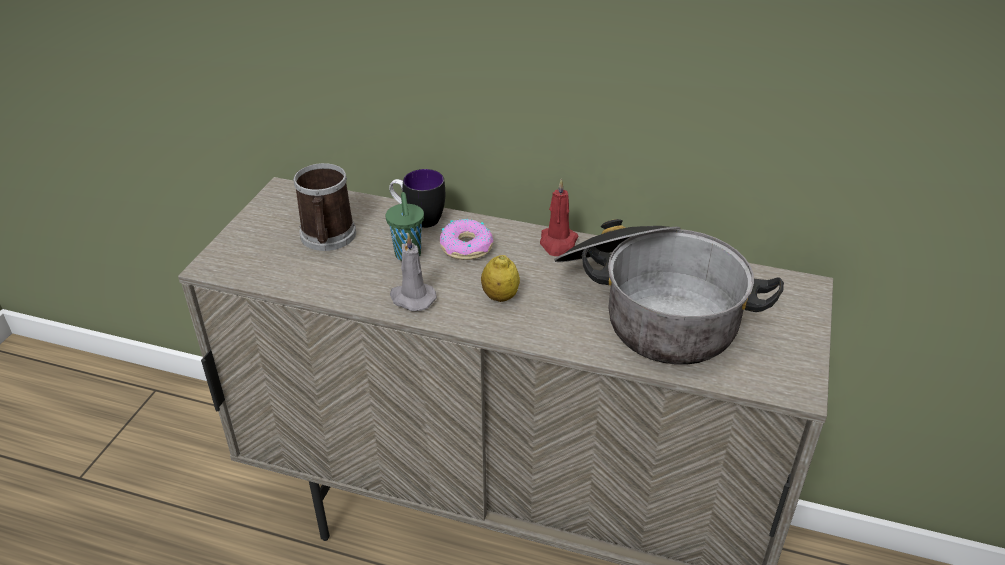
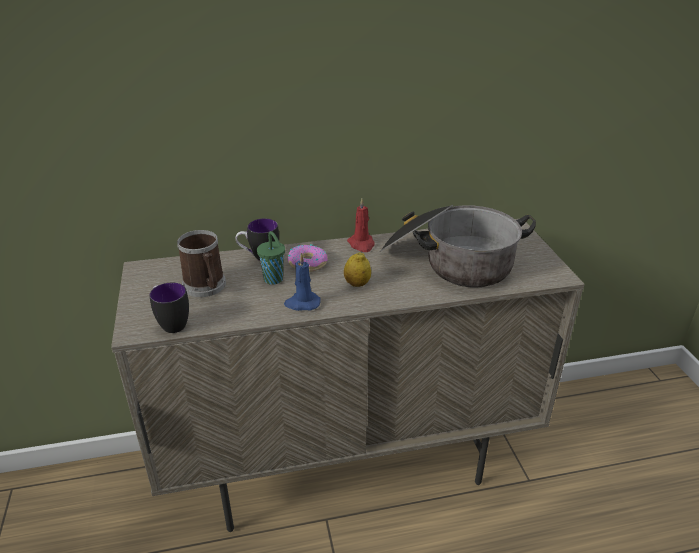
camera: 30 degrees left, 5 degrees down
grey candle [390,233,437,311] -> blue candle [284,253,321,311]
none -> mug [150,283,189,333]

